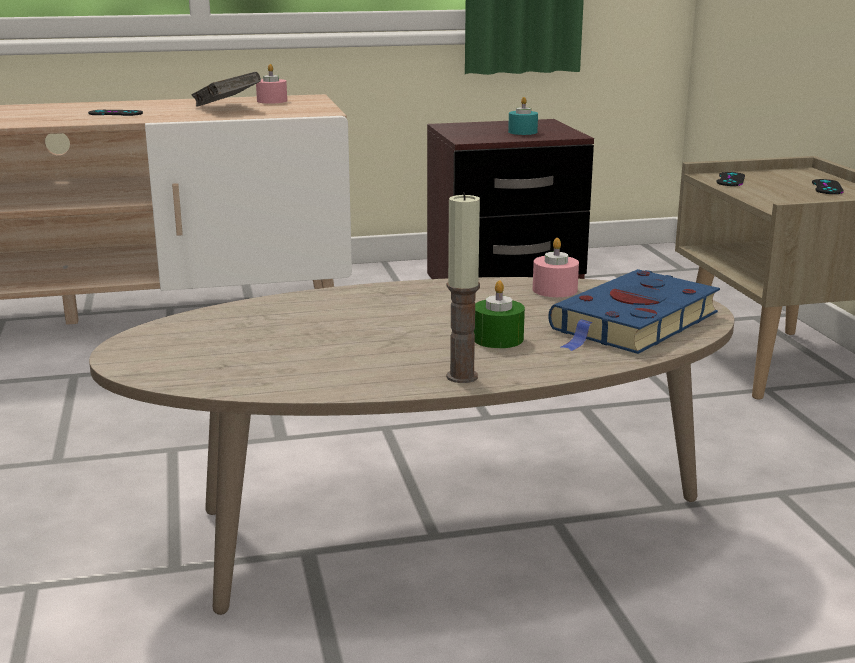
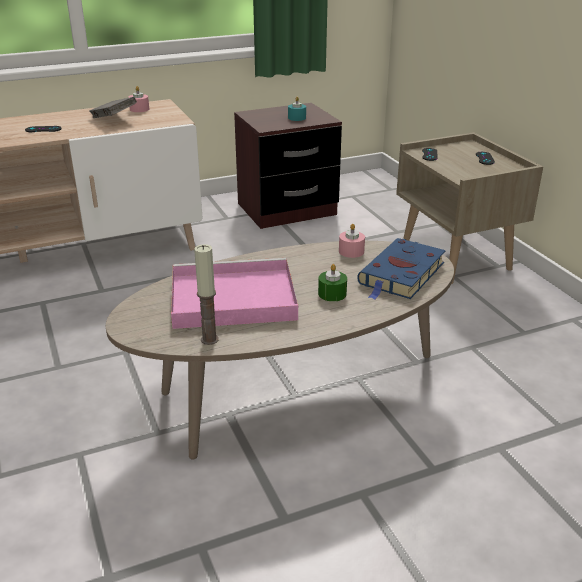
camera: 10 degrees left, 10 degrees up
candle [446,192,480,383] -> candle moved to [194,244,219,345]
none -> pink tray [171,258,298,329]

